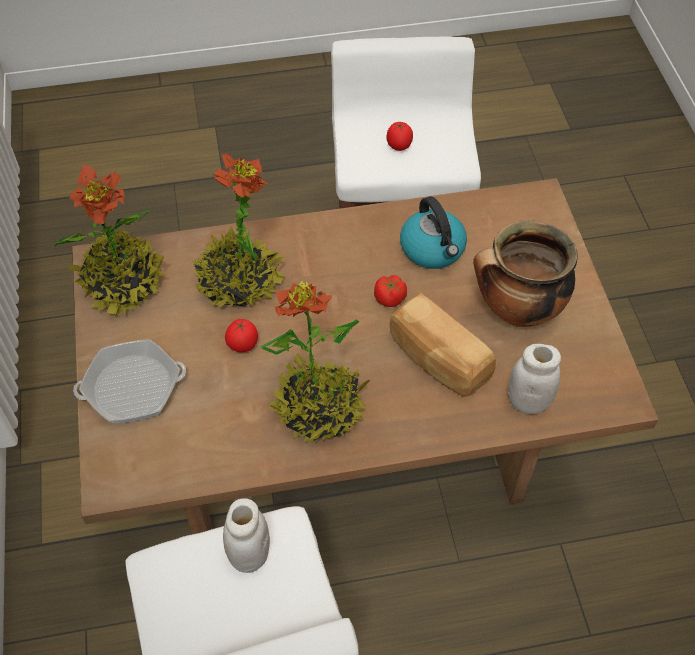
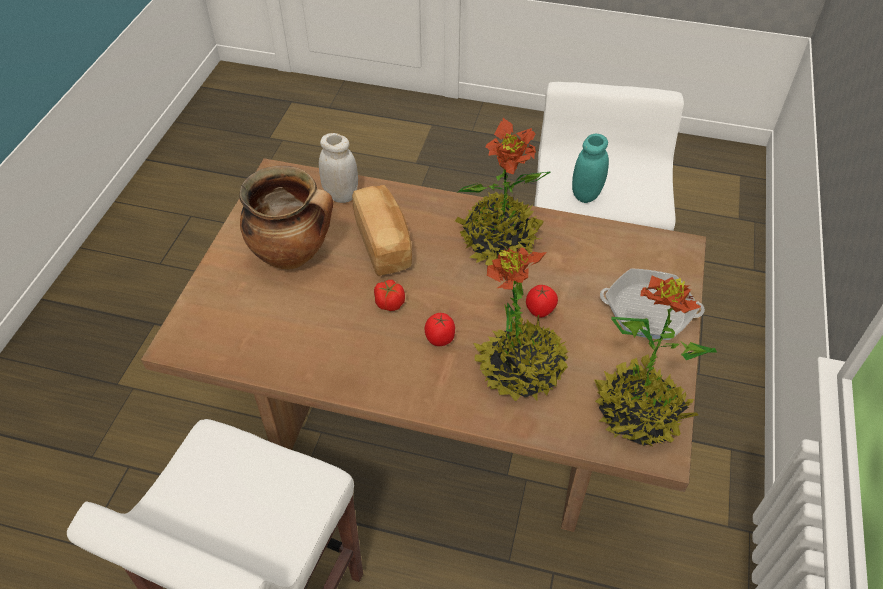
camera: 155 degrees left, 5 degrees down
white jar [223,498,270,573] -> turquoise jar [572,134,609,203]
tomato [386,122,413,151] -> tomato moved to [424,313,455,346]
kettle [400,196,467,269] -> none

